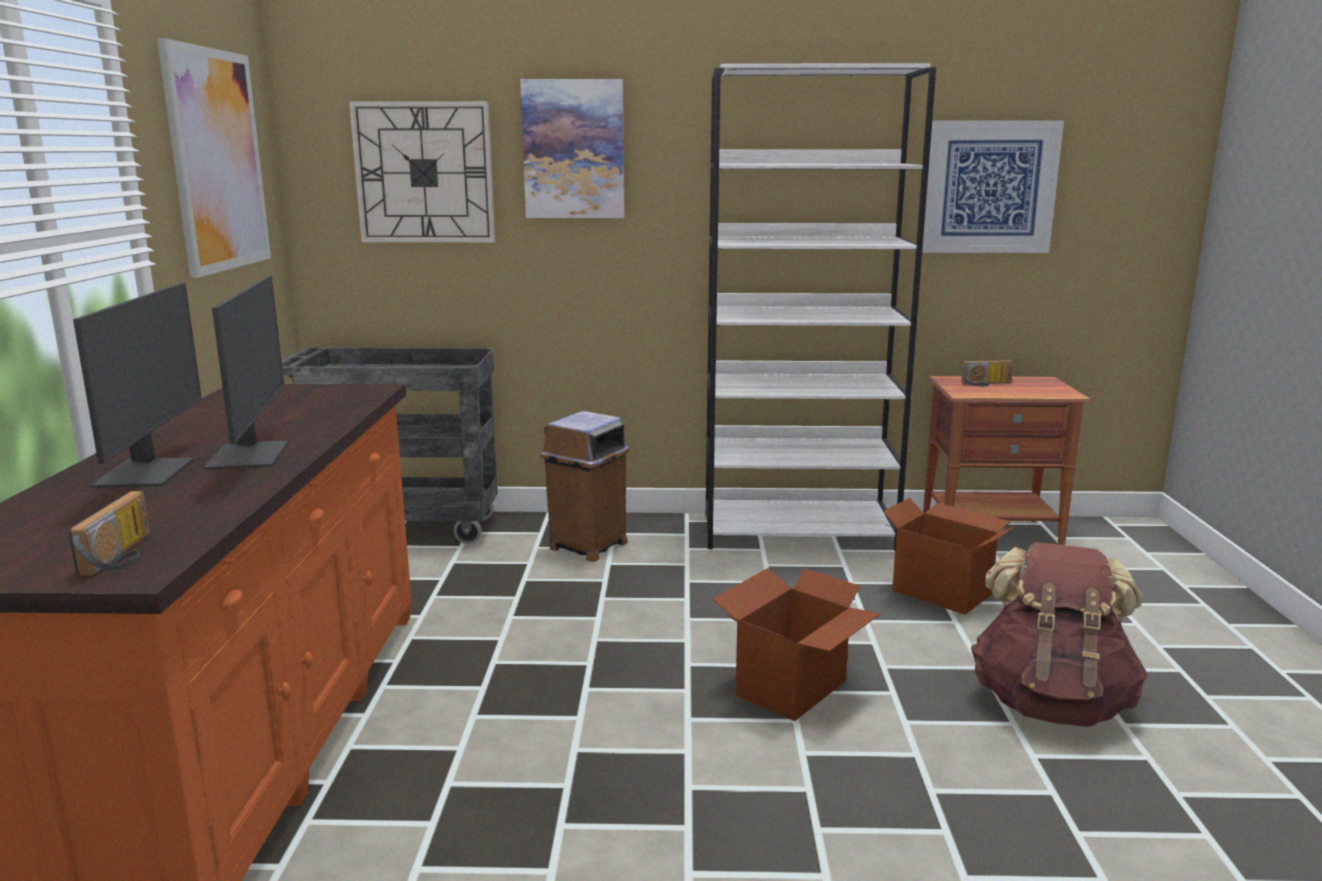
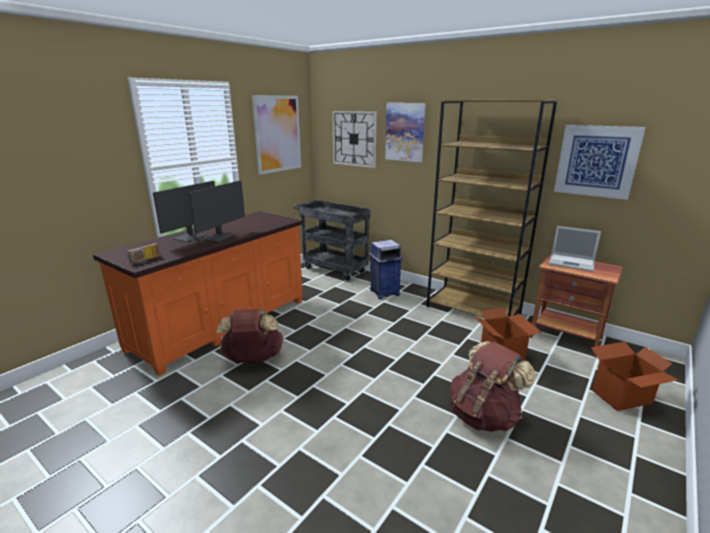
camera: 35 degrees right, 5 degrees up
brown trash can [540,411,630,562] -> blue trash can [368,240,403,299]
white bookcase [706,63,936,551] -> brown bookcase [427,99,557,318]
cardboard box [712,568,881,721] -> cardboard box moved to [591,342,679,411]
radio [961,360,1014,386] -> laptop [548,226,601,272]
none -> brown backpack [217,309,284,363]

